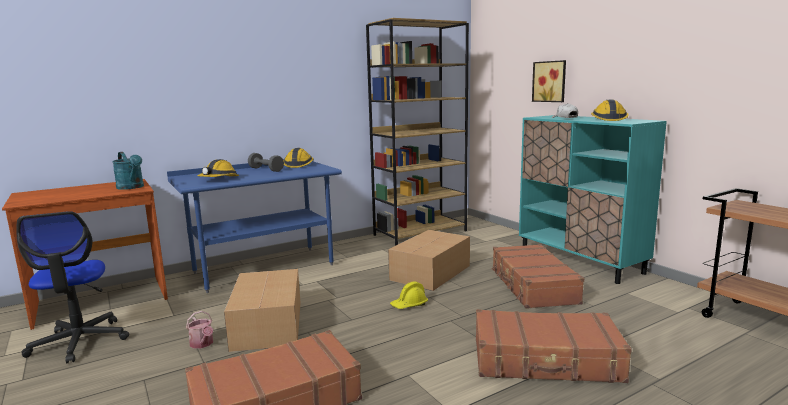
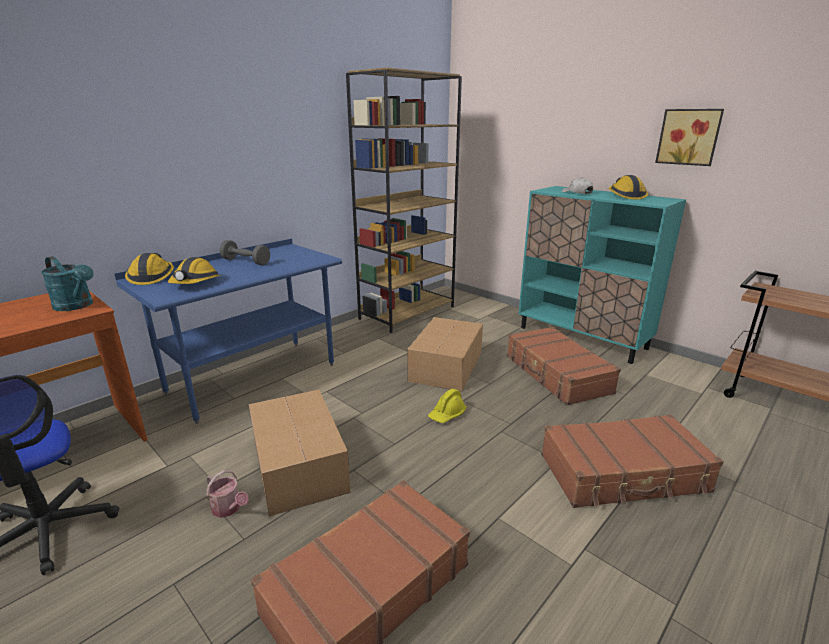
camera: 15 degrees left, 10 degrees up
hard hat [283,148,314,168] -> hard hat moved to [125,253,174,285]
picture [532,60,566,102] -> picture moved to [655,109,724,166]

